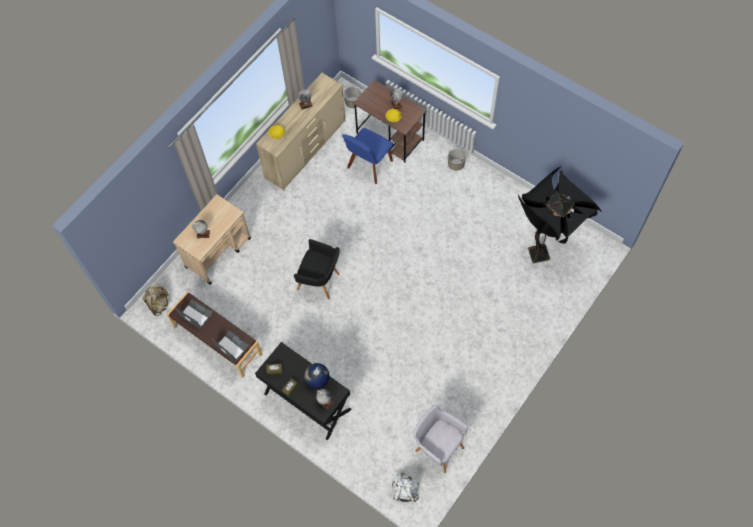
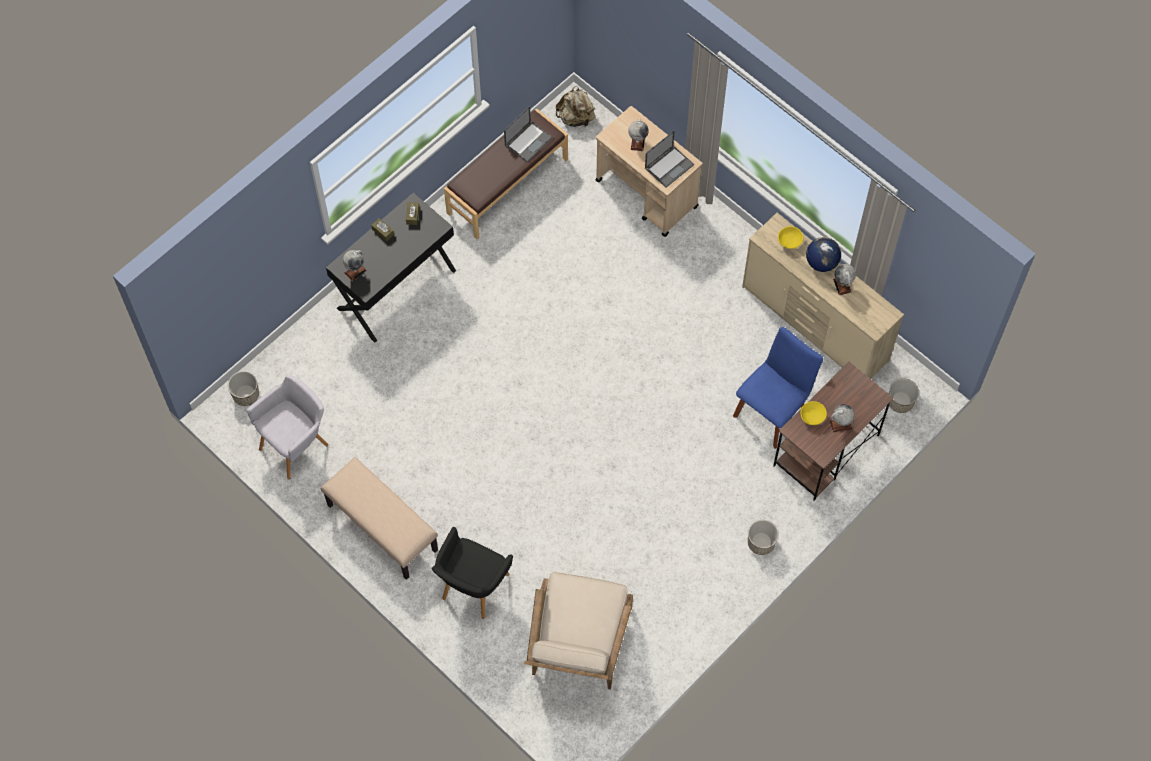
camera: 95 degrees right, 0 degrees up
laptop [212,330,250,362] -> laptop moved to [645,131,694,188]
black armchair [294,239,340,299] -> black armchair moved to [432,527,513,619]
globe [304,363,329,388] -> globe moved to [806,237,841,272]
blue chair [342,128,393,184] -> blue chair turned 90 degrees clockwise [733,327,823,449]
white backpack [391,472,419,502] -> planter [228,371,259,406]
black floor lamp [518,166,602,263] -> beige armchair [524,572,633,690]
none -> beige bench [321,457,438,580]

